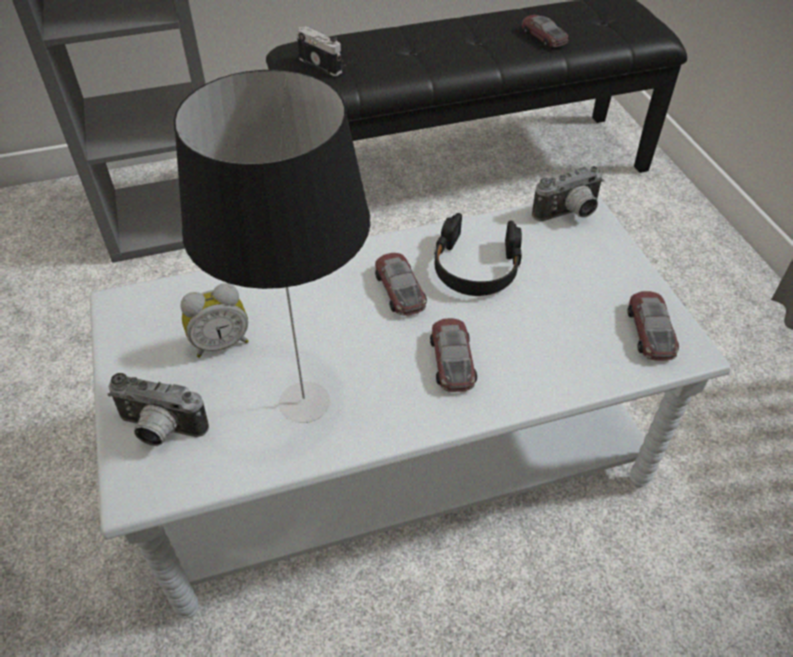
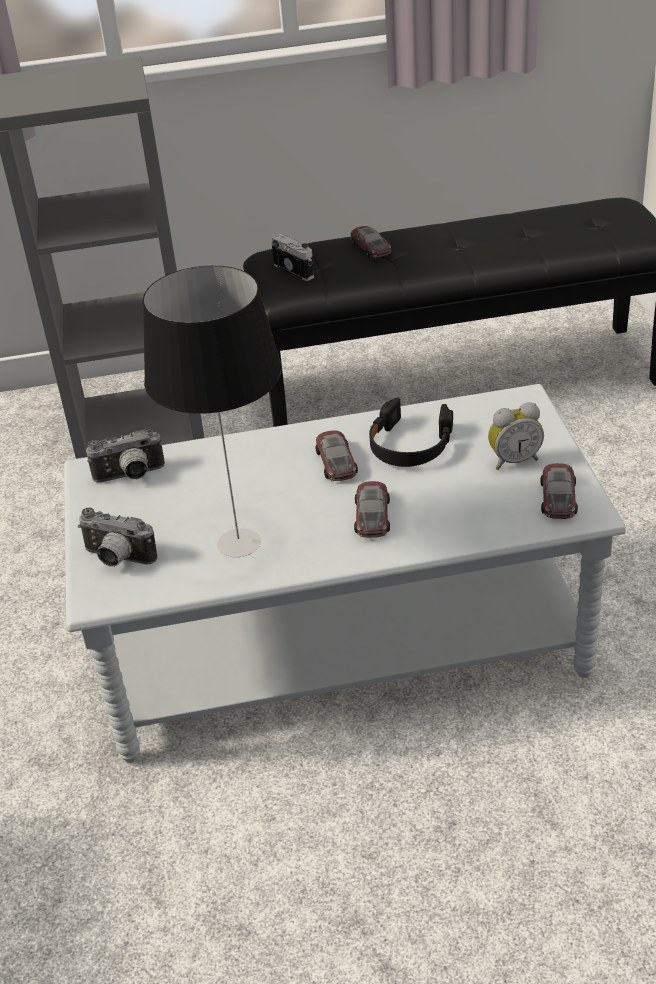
camera: 10 degrees right, 10 degrees down
alarm clock [181,283,248,358] -> alarm clock moved to [488,402,544,470]
toy car [522,15,568,47] -> toy car moved to [351,226,391,258]
camera [532,166,604,221] -> camera moved to [86,429,165,483]

